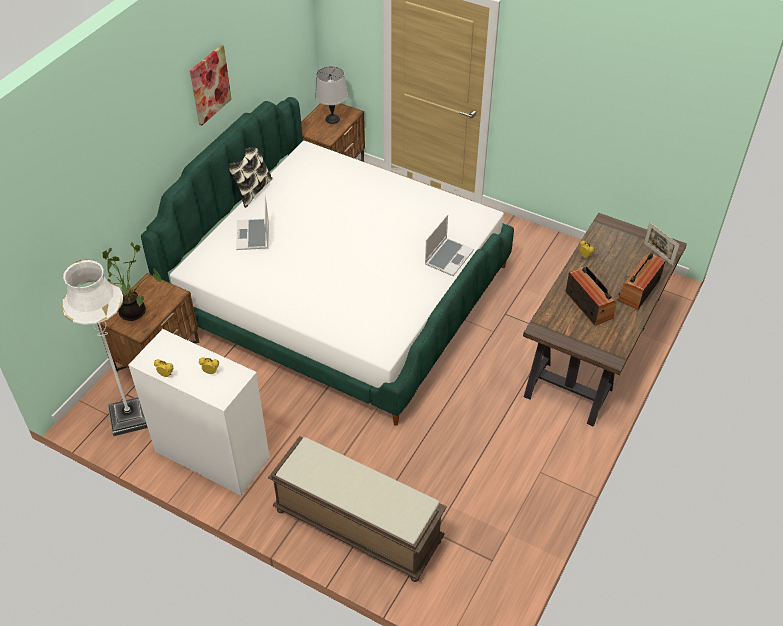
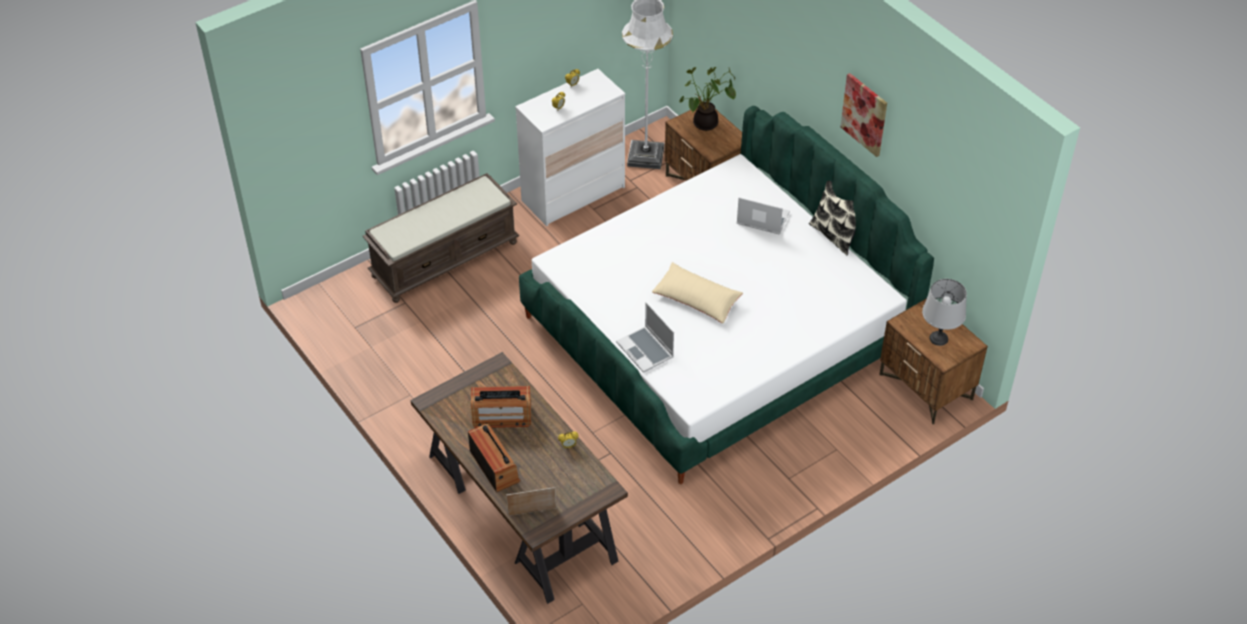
camera: 115 degrees right, 0 degrees up
none -> beige pillow [652,262,743,324]

